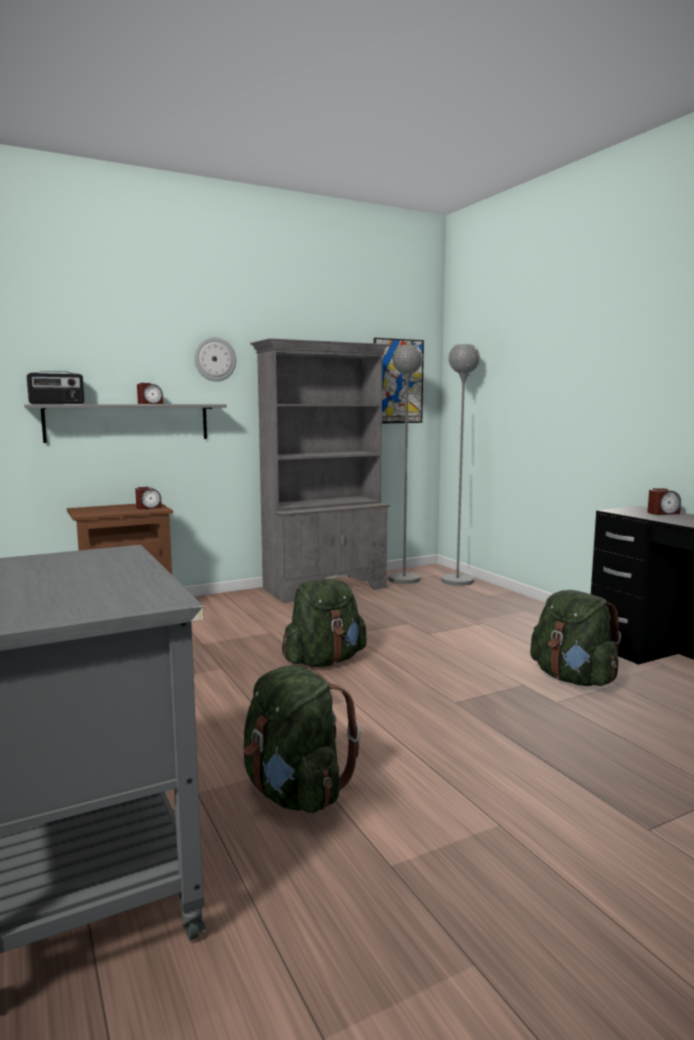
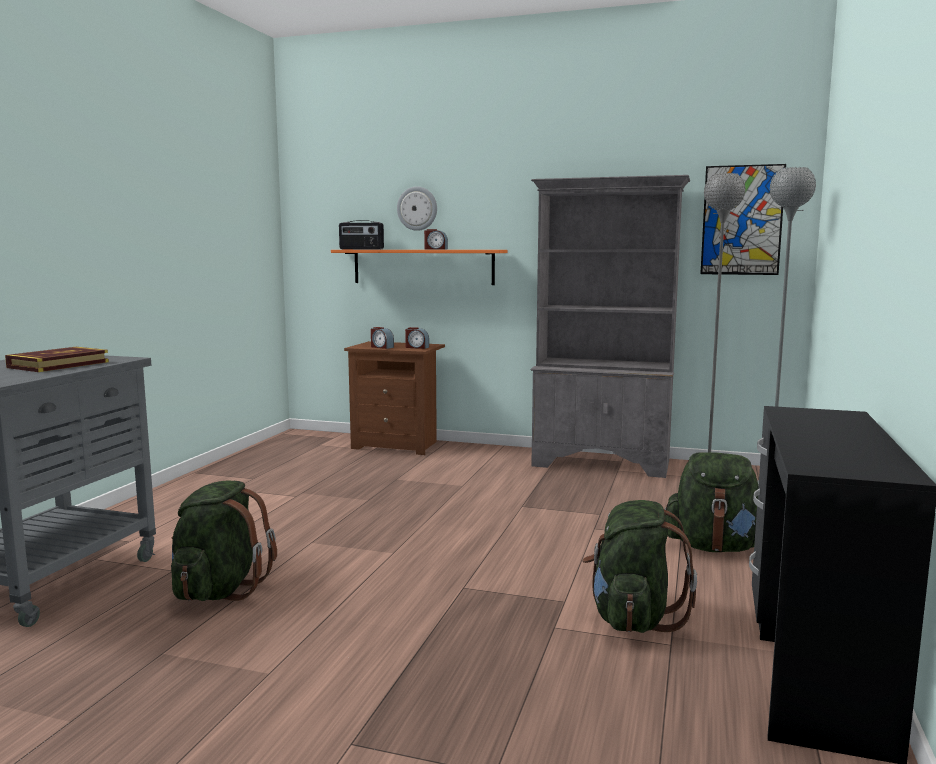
camera: 45 degrees right, 0 degrees up
grey shelf [24,404,227,443] -> orange shelf [331,250,508,285]
wall clock [194,337,236,382] -> wall clock moved to [397,186,437,231]
green backpack [282,579,367,667] -> green backpack moved to [665,452,758,552]
alarm clock [647,488,681,515] -> alarm clock moved to [371,327,394,349]
none -> book [5,347,109,372]

